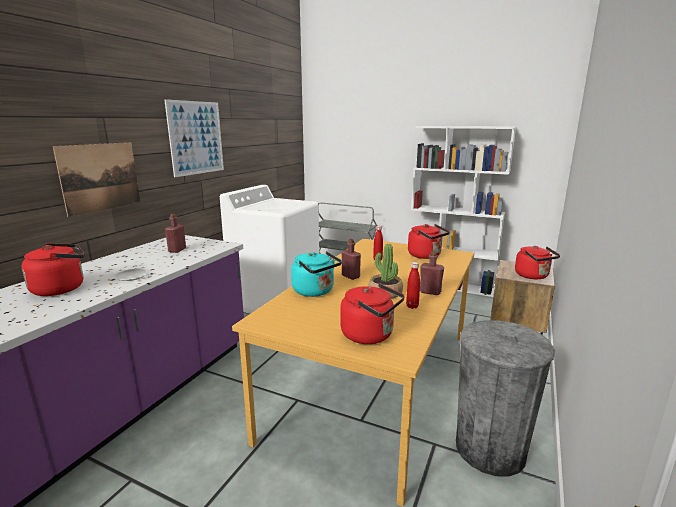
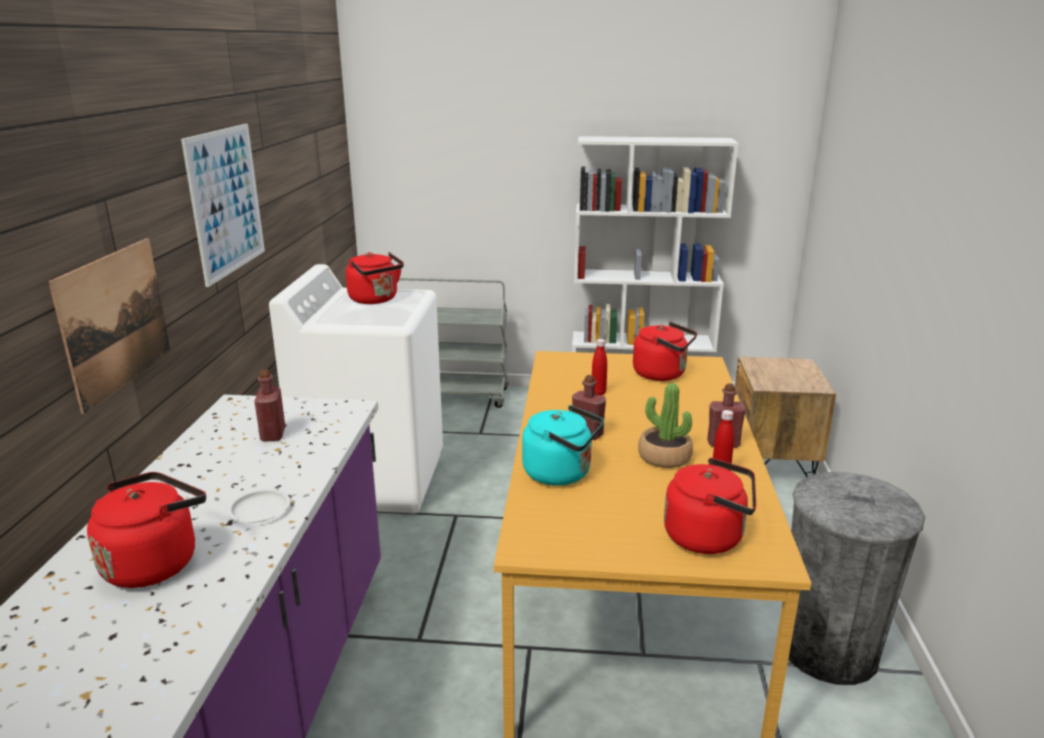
camera: 20 degrees left, 5 degrees up
red kettle [515,246,560,279] -> red kettle moved to [346,252,404,304]

